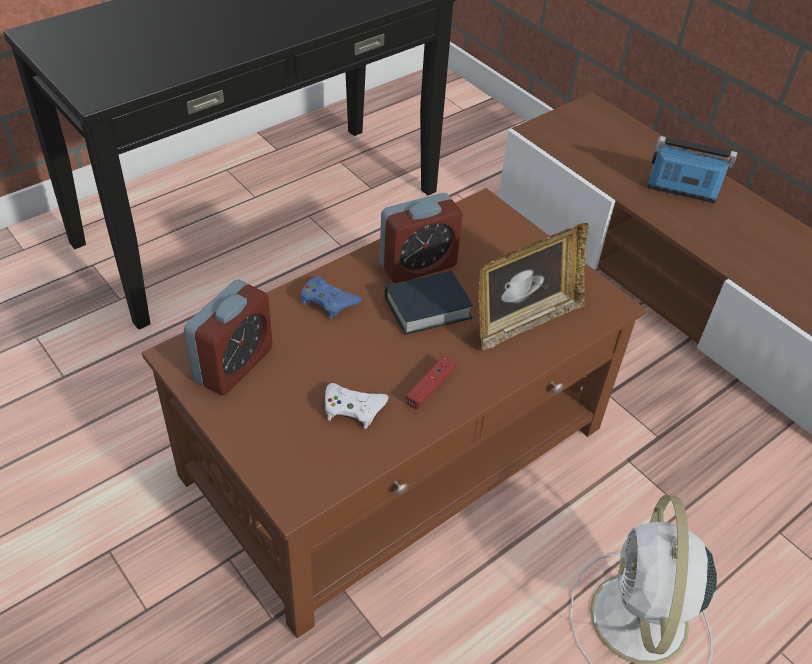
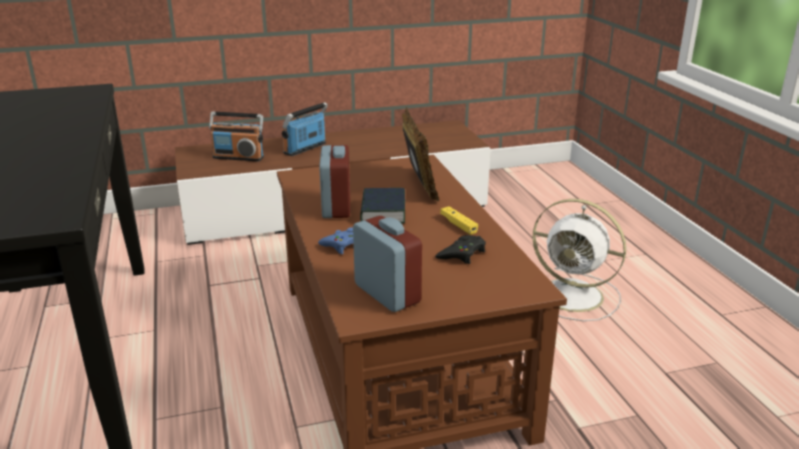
camera: 65 degrees left, 20 degrees down
white game controller [325,383,389,429] -> black game controller [435,235,486,264]
red game controller [406,356,456,409] -> yellow game controller [440,206,478,235]
none -> radio [209,112,264,161]

